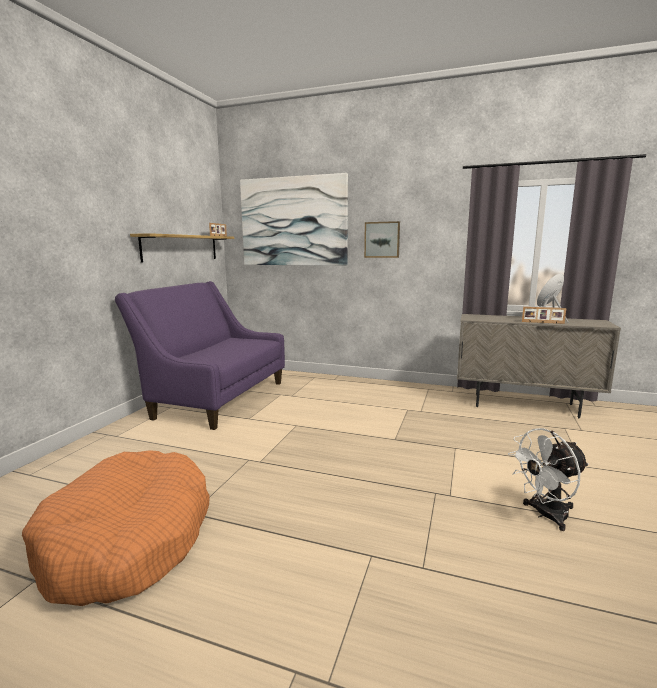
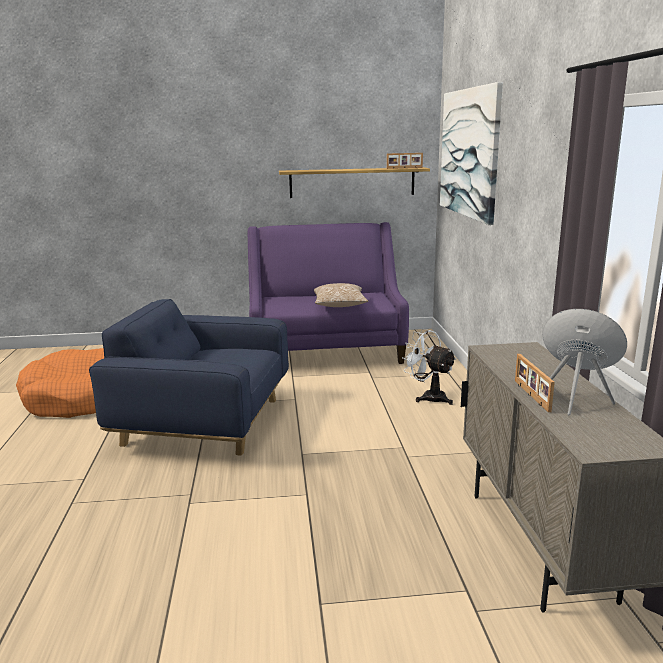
camera: 65 degrees right, 5 degrees up
picture [364,221,400,258] -> none
white fan [508,428,589,531] -> white fan moved to [402,329,456,405]
none -> blue armchair [89,299,289,456]
none -> pillow [314,283,368,307]

